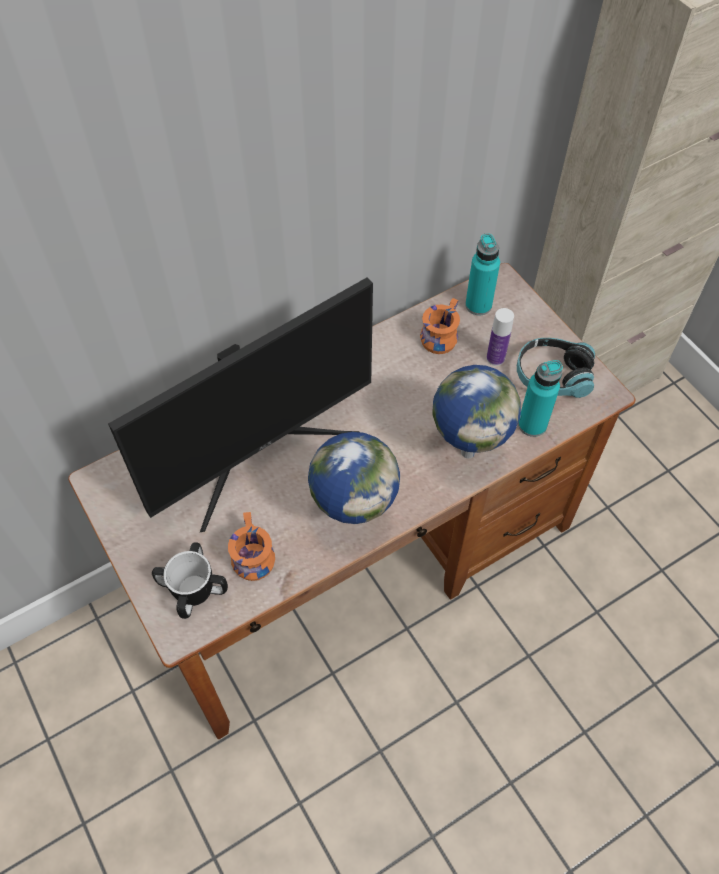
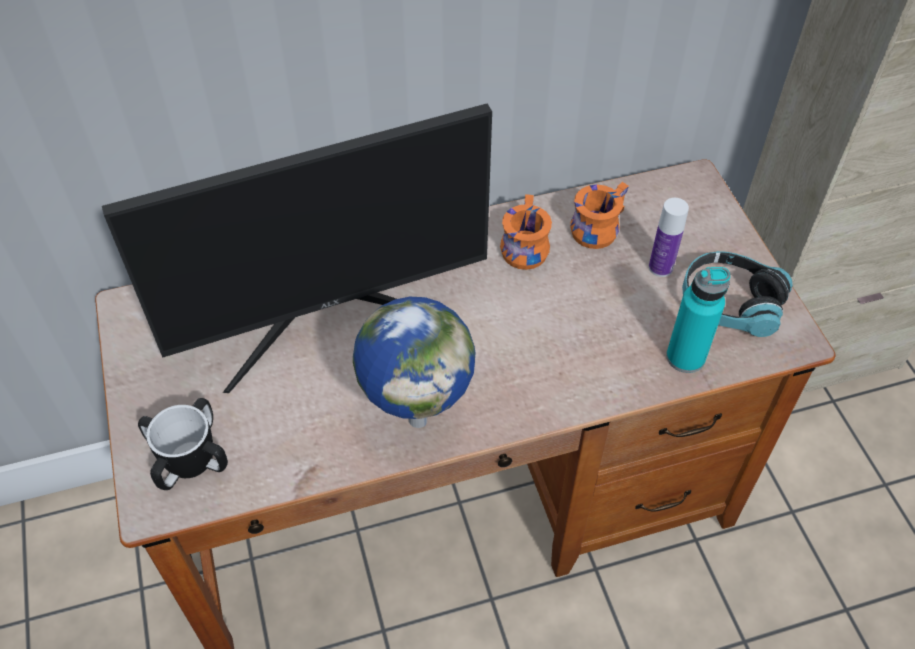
camera: 15 degrees right, 5 degrees down
orange mug [228,512,275,581] -> orange mug moved to [500,194,552,270]
globe [433,365,521,458] -> none
turquoise bottle [465,233,500,316] -> none

